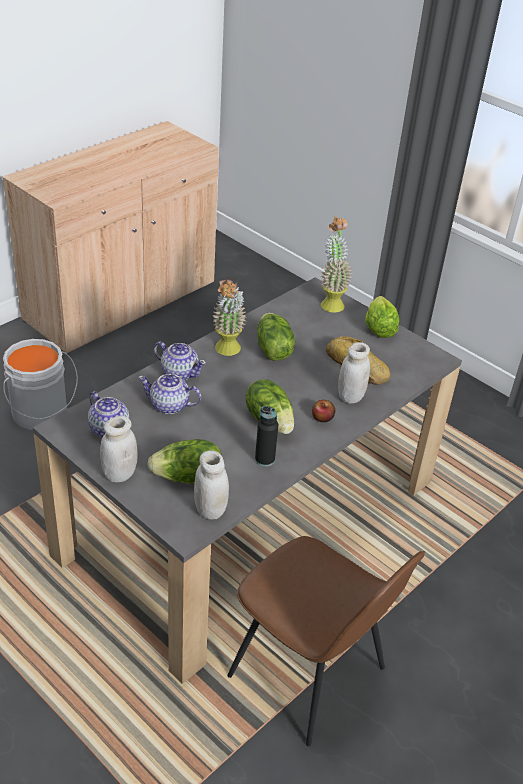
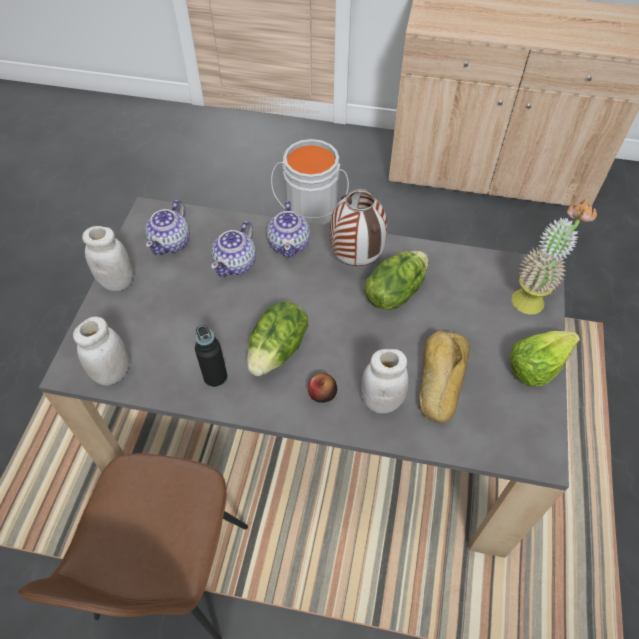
camera: 60 degrees right, 15 degrees up
teapot [138,374,201,414] -> teapot turned 135 degrees counterclockwise [211,221,256,277]
lettuce [147,439,222,484] -> none
potted plant [212,278,246,356] -> vase [329,189,387,266]

